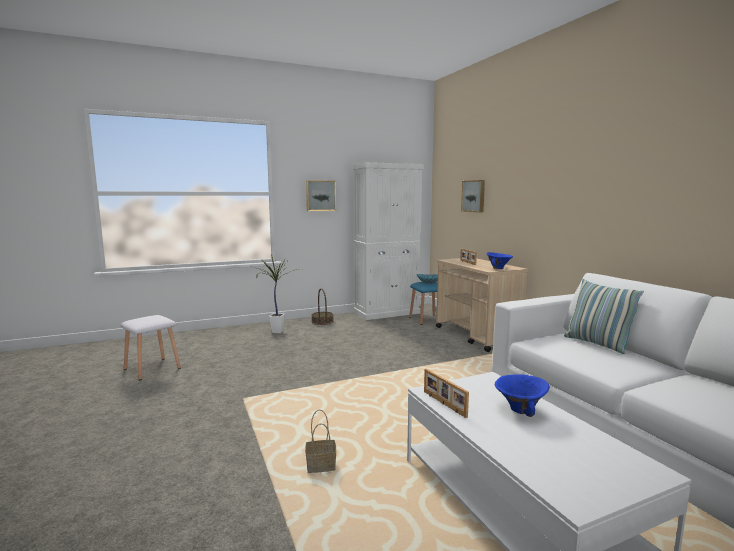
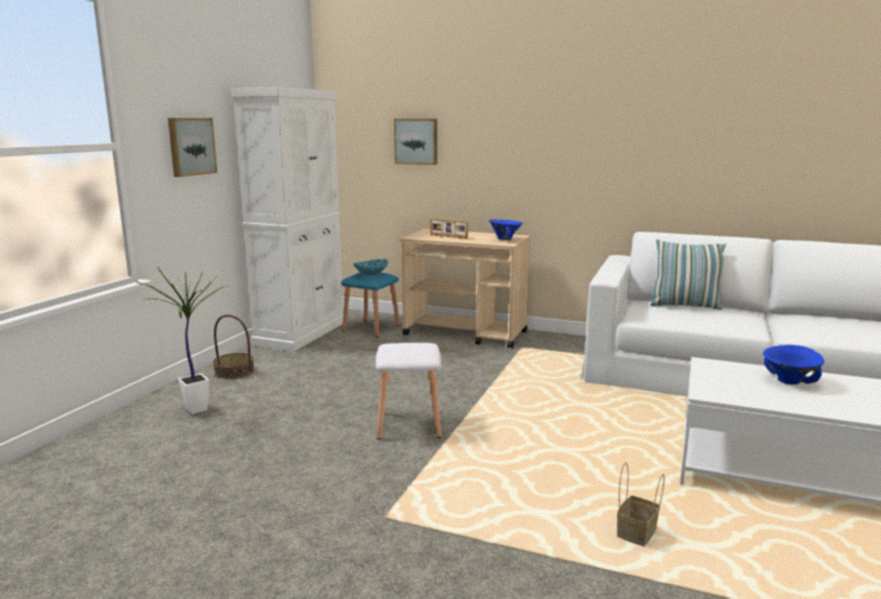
camera: 45 degrees left, 5 degrees up
white stool [121,315,181,380] -> white stool moved to [376,343,442,439]
picture frame [424,369,469,418] -> none

